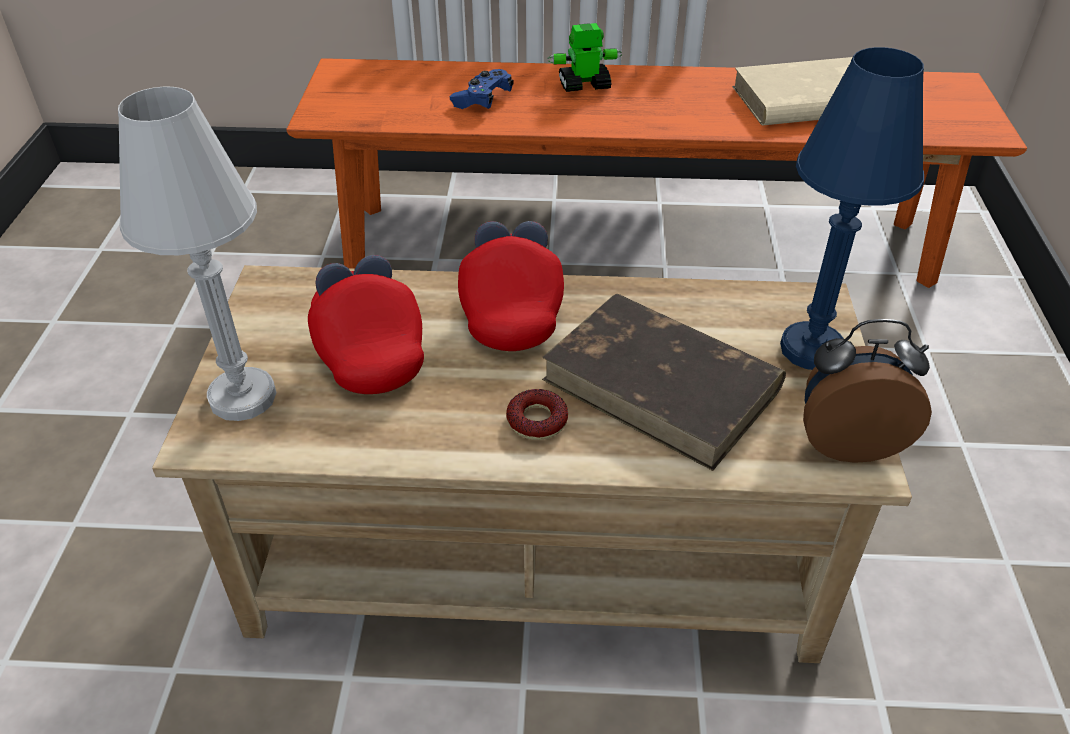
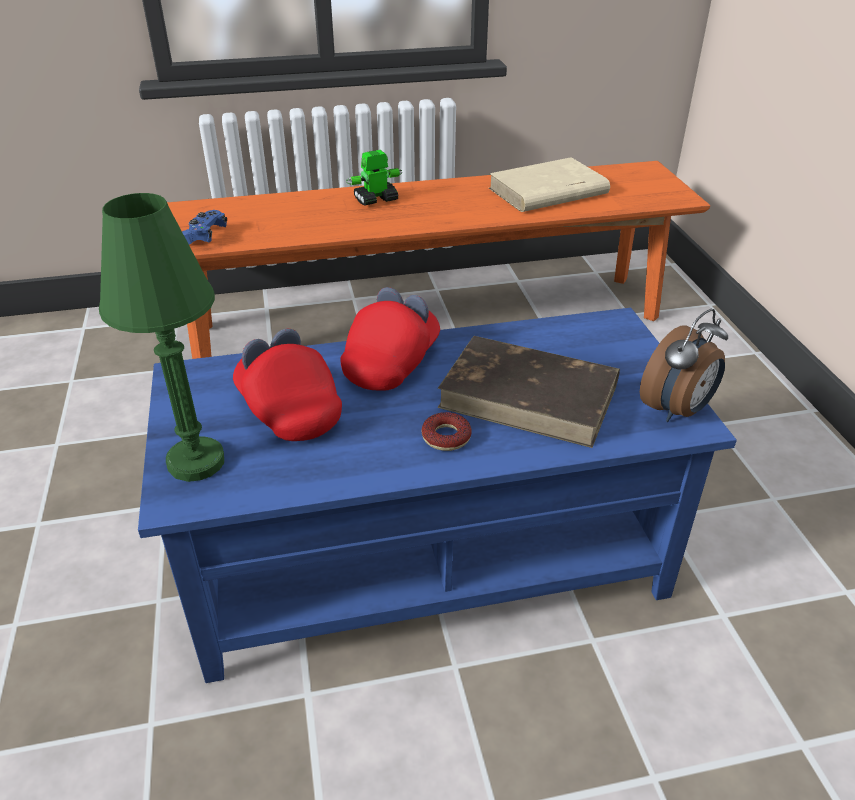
camera: 15 degrees left, 5 degrees down
white table lamp [118,87,276,421] -> green table lamp [99,193,224,482]
beige coffee table [152,265,912,663] -> blue coffee table [138,308,737,683]
blue game controller [450,69,514,109] -> blue game controller moved to [182,210,227,245]
red cap [458,221,564,351] -> red cap turned 45 degrees clockwise [340,287,440,391]
blue table lamp [780,47,924,370] -> none
alarm clock [803,319,932,463] -> alarm clock turned 150 degrees clockwise [640,309,728,422]

